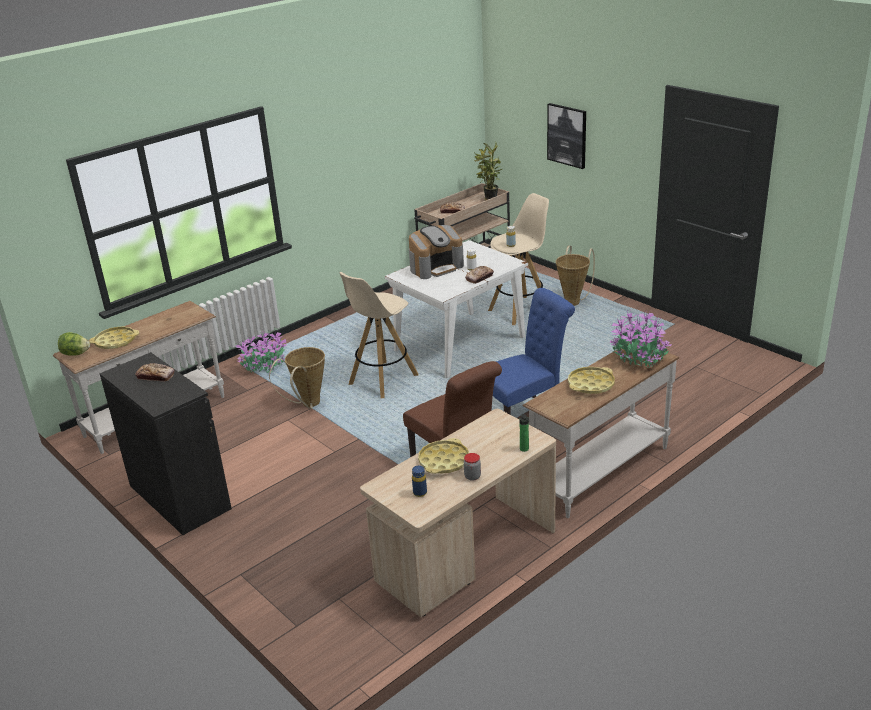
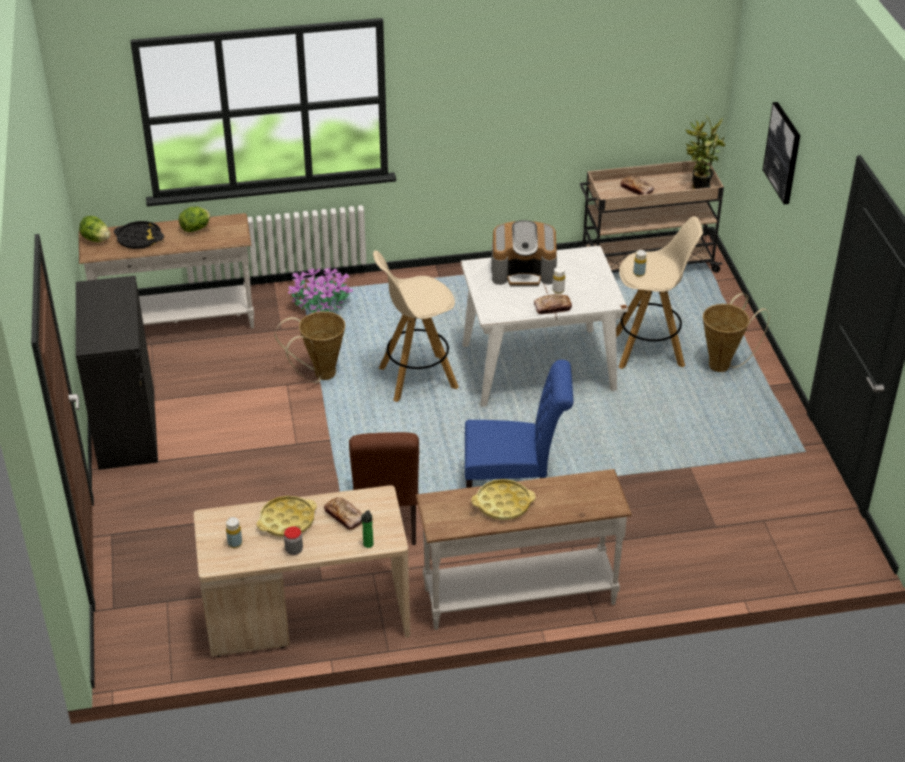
camera: 30 degrees right, 10 degrees up
yellow tray [89,327,139,349] -> black tray [114,221,164,249]
bread [135,363,175,382] -> bread moved to [324,497,362,530]
blue bottle [412,466,427,497] -> yellow bottle [226,517,242,548]
potted plant [609,310,672,369] -> none
none -> lettuce [179,207,210,232]

